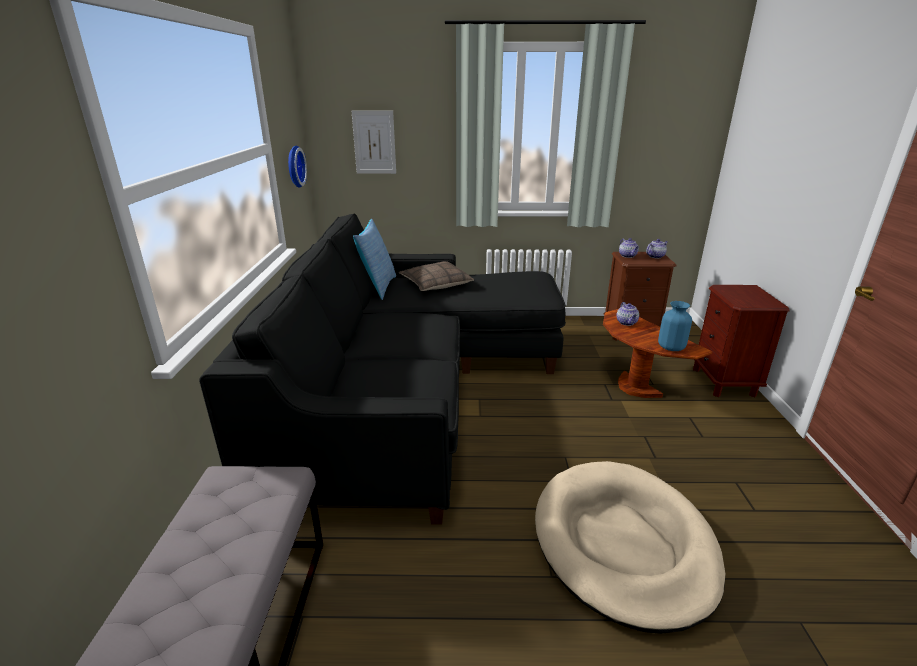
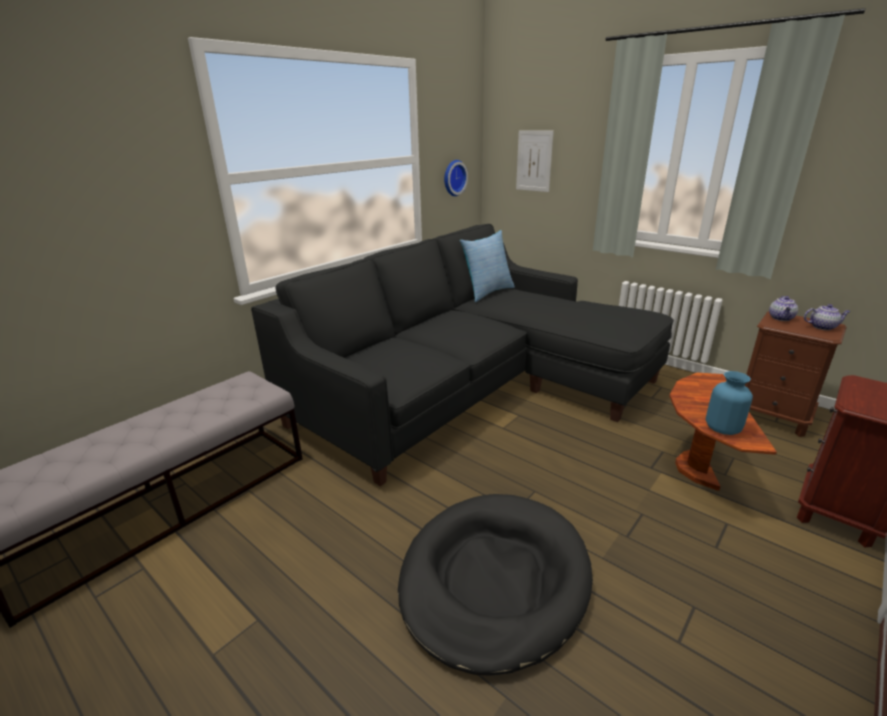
camera: 40 degrees right, 0 degrees up
pillow [399,261,474,291] -> none
beige dog bed [535,461,725,634] -> black dog bed [398,494,593,676]
teapot [616,302,639,326] -> none

